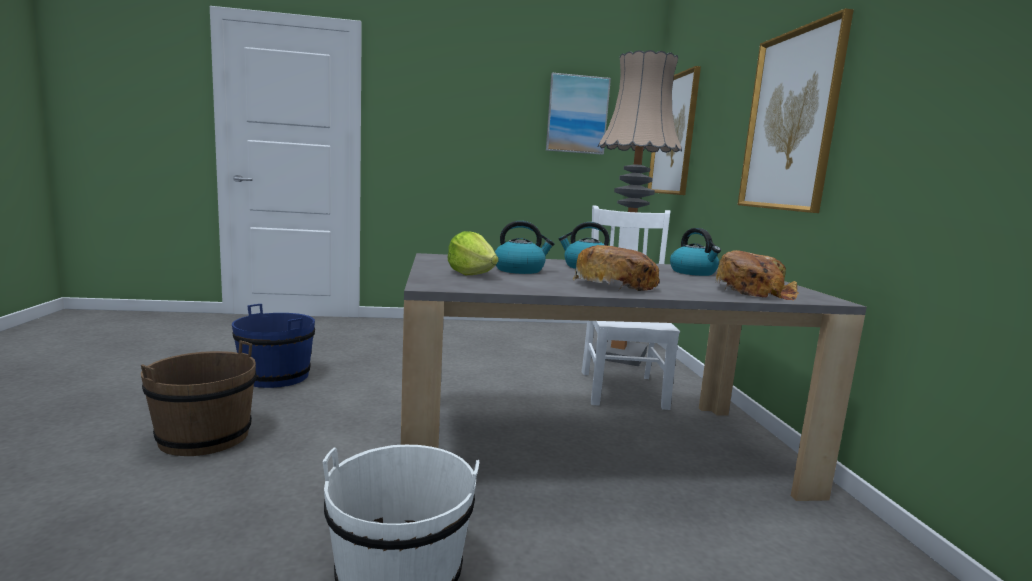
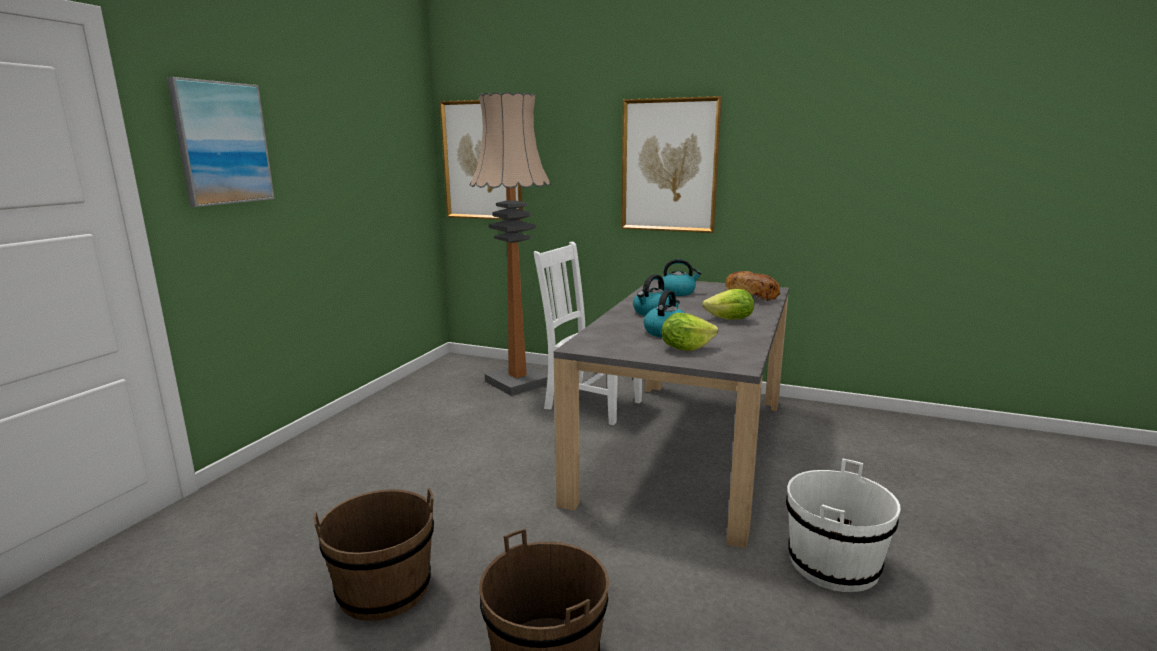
camera: 60 degrees left, 5 degrees up
blue bucket [232,304,315,388] -> brown bucket [313,488,434,621]
picture [546,73,611,155] -> picture moved to [167,77,274,207]
bread [572,245,660,291] -> lettuce [702,289,754,319]

